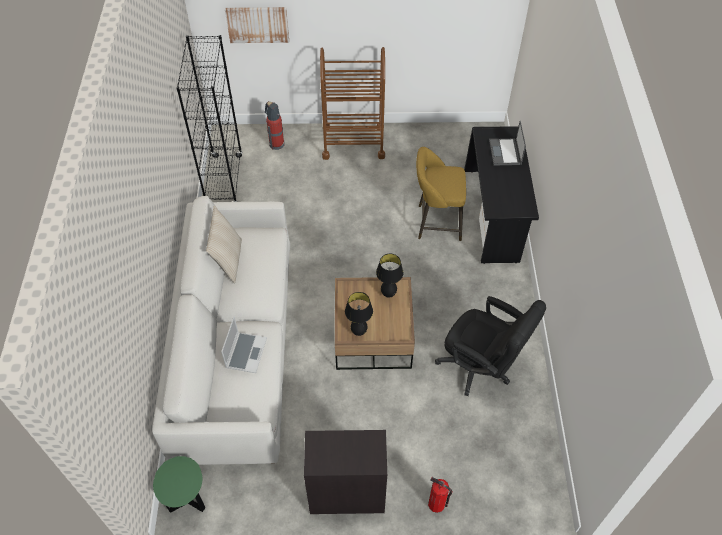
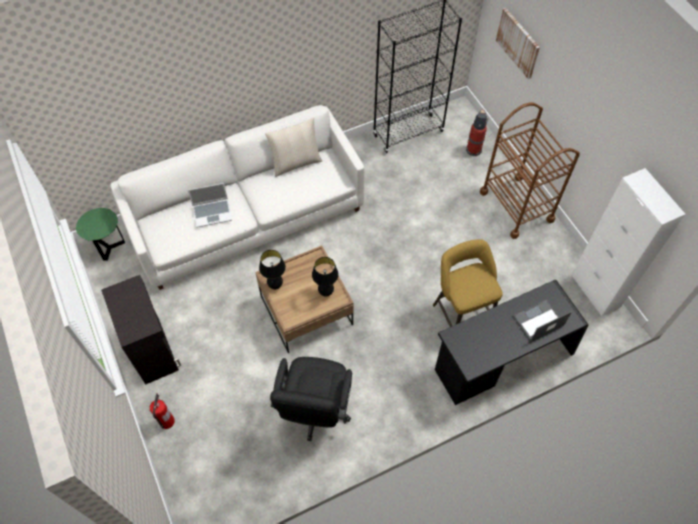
camera: 65 degrees right, 5 degrees up
none -> white cabinet [571,168,685,316]

